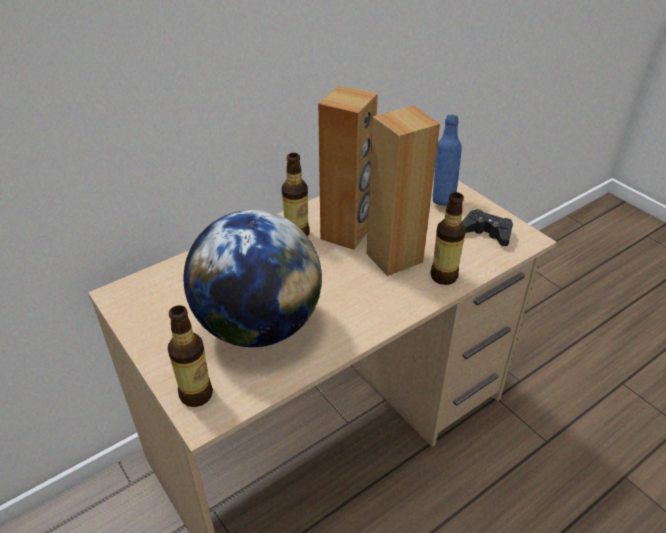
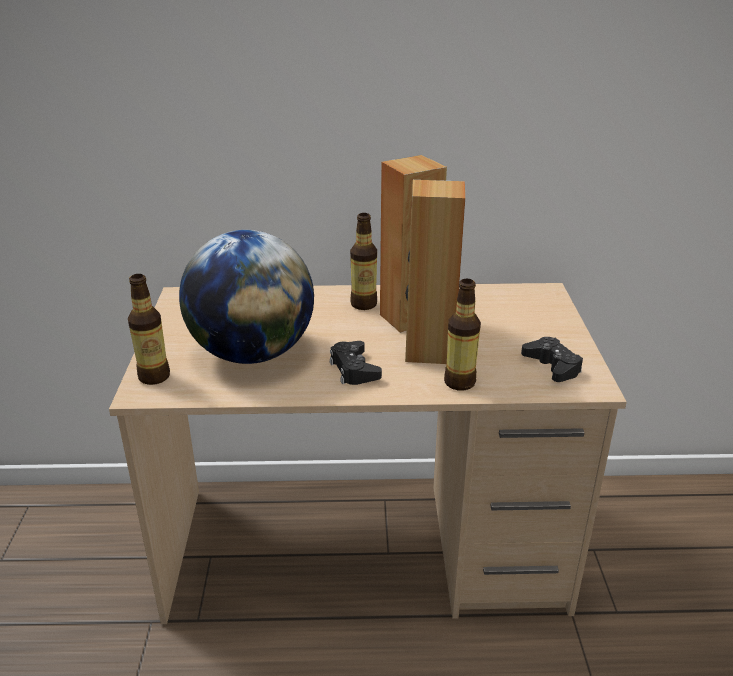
camera: 35 degrees right, 10 degrees down
blue bottle [433,114,462,206] -> none
none -> black game controller [330,341,382,385]

